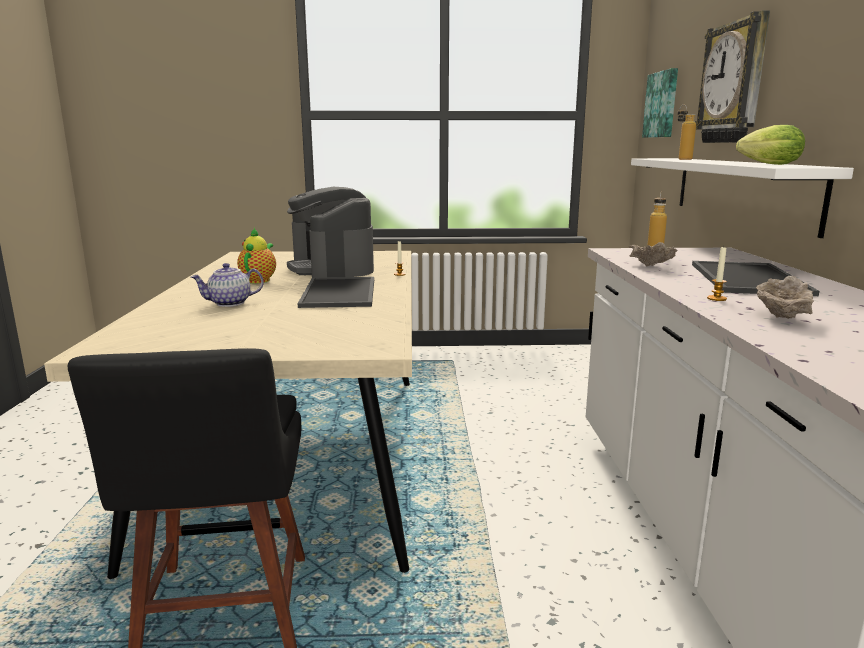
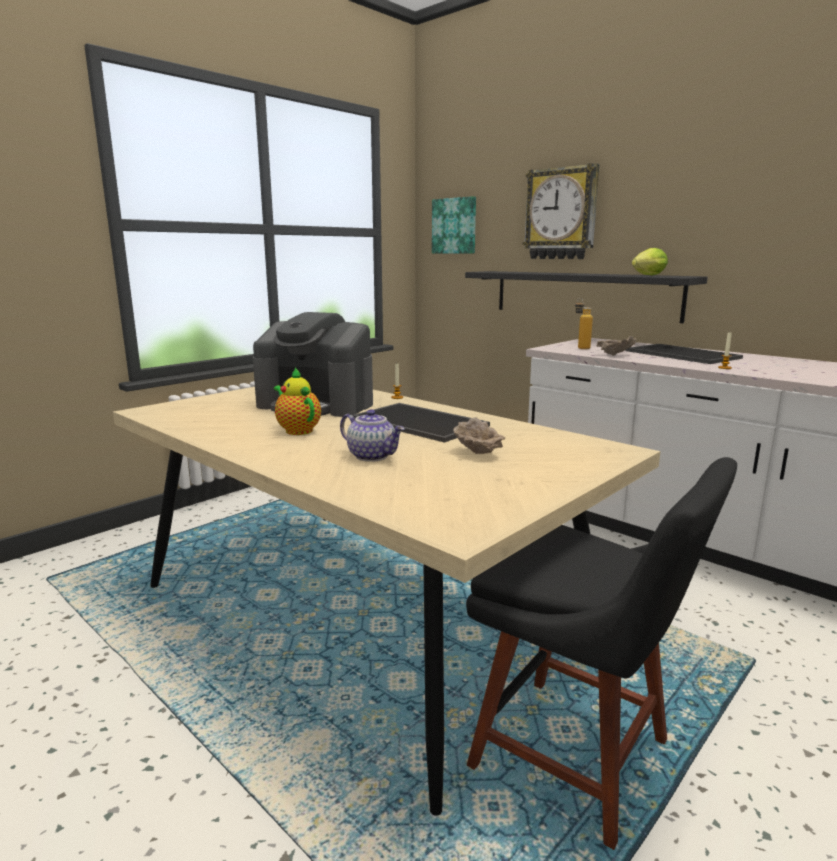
camera: 45 degrees left, 0 degrees up
teapot [191,263,264,307] -> teapot turned 75 degrees counterclockwise [340,409,405,462]
white shelf [631,158,854,238] -> black shelf [465,271,708,323]
bottle [678,105,696,160] -> none
beige bowl [756,276,814,319] -> beige bowl moved to [453,417,505,454]

